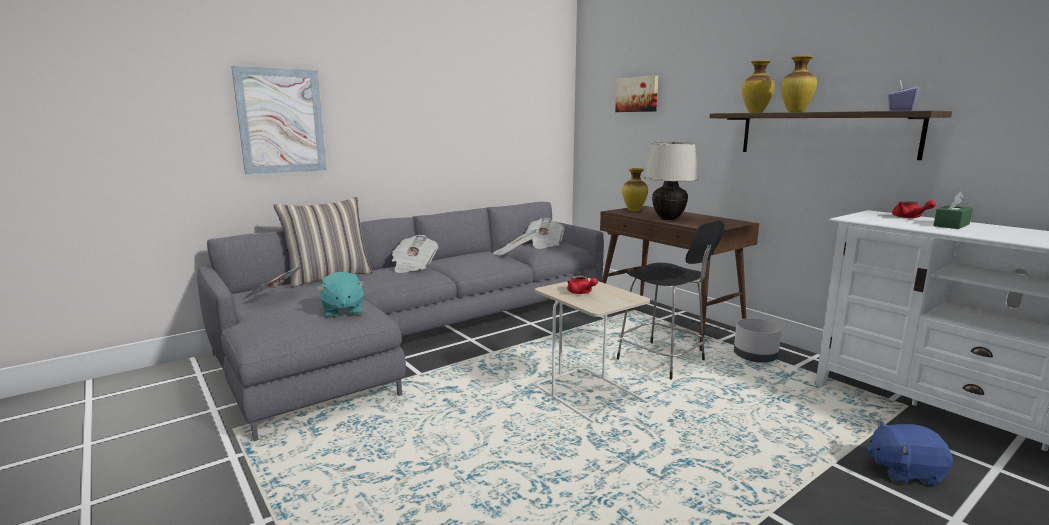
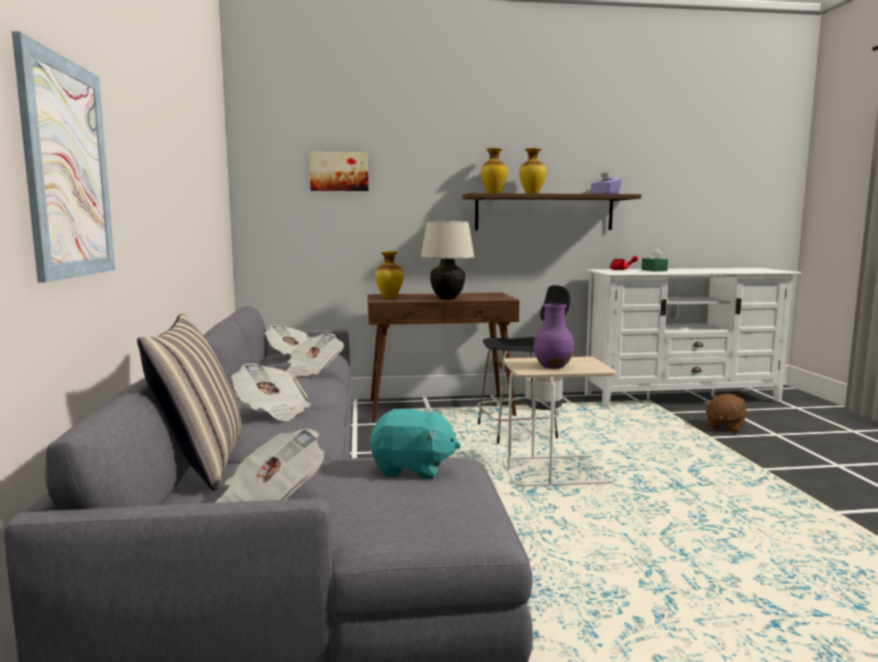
camera: 60 degrees left, 5 degrees down
red teapot [567,275,598,294] -> purple vase [534,304,574,369]
blue plush toy [867,420,953,486] -> brown plush toy [704,394,747,432]

